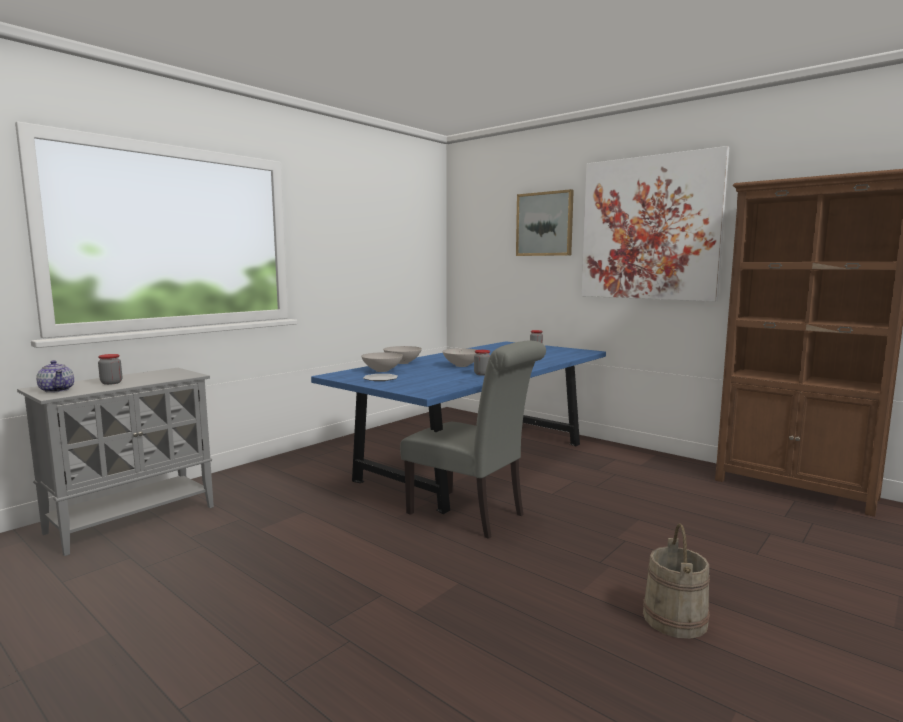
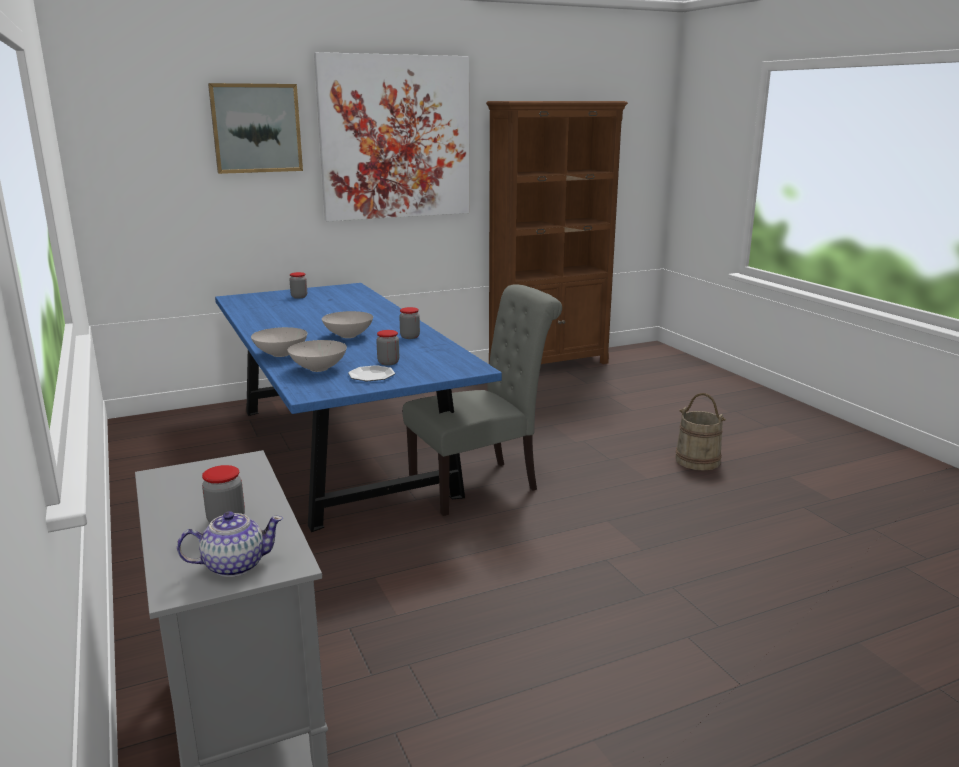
camera: 65 degrees left, 10 degrees up
none -> jar [376,330,399,365]

